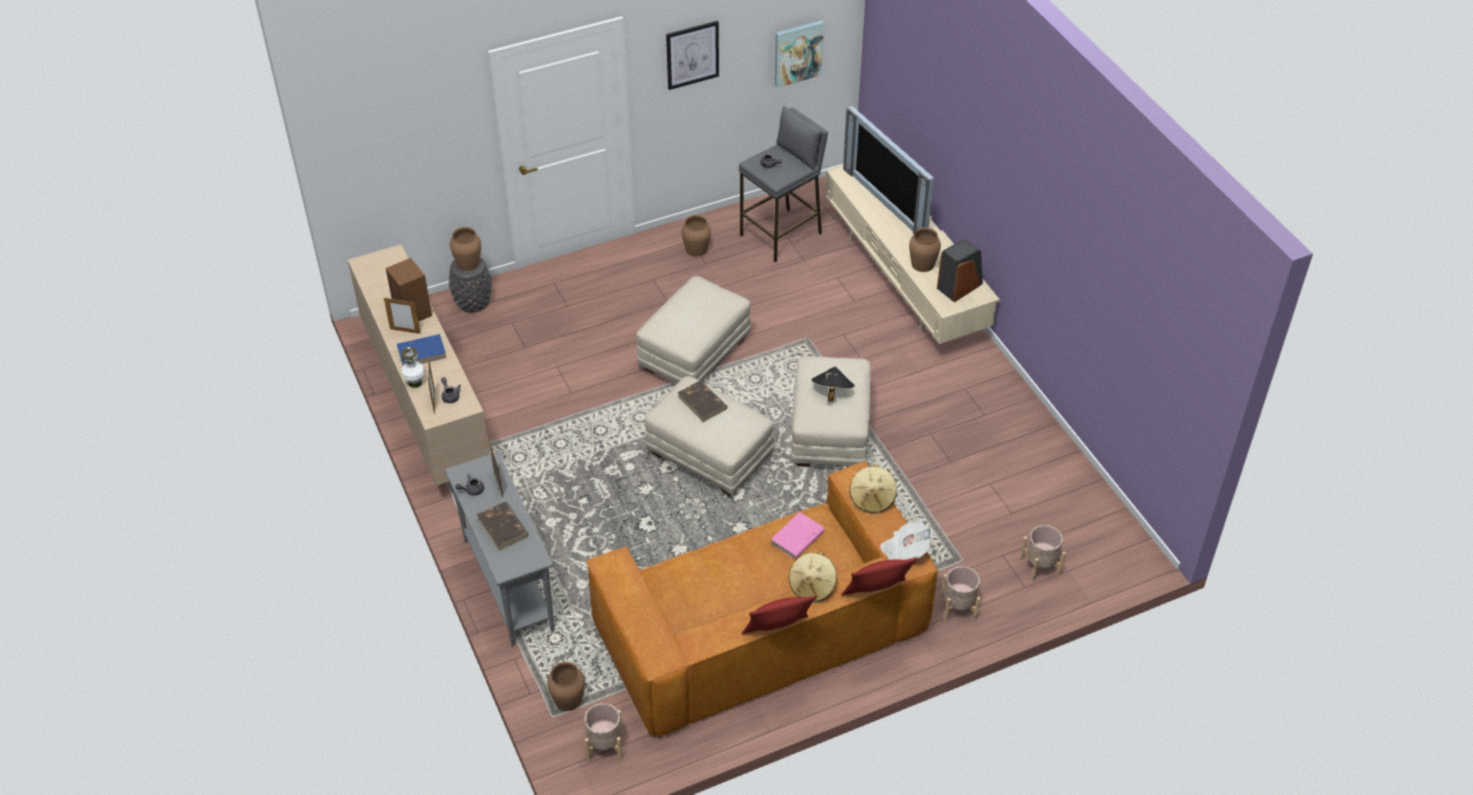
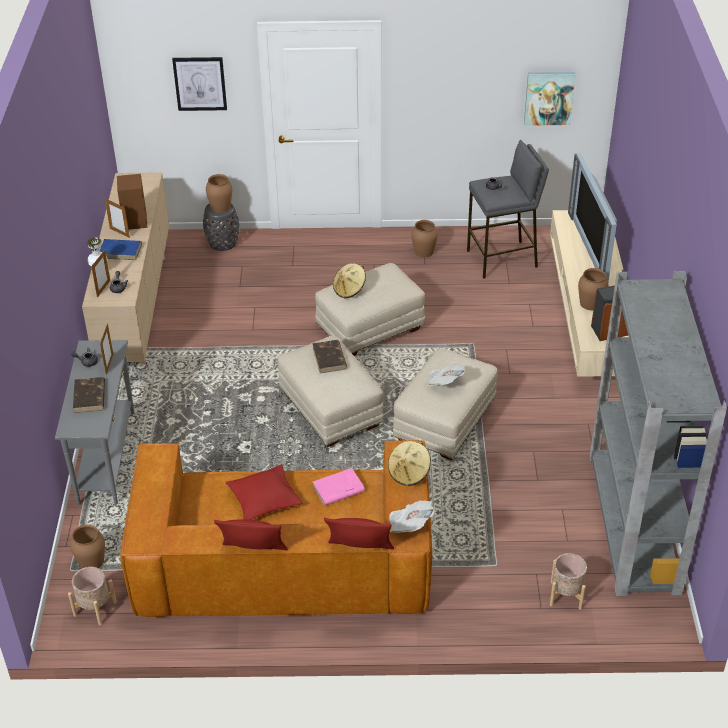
camera: 25 degrees right, 5 degrees down
picture [666,21,719,90] -> picture moved to [172,57,227,111]
beige hat [789,551,837,603] -> beige hat moved to [333,263,366,298]
black hat [811,366,855,402] -> newspaper [426,364,466,385]
beige planter [941,566,981,622] -> none
none -> red pillow [226,464,302,520]
none -> grey bookcase [589,271,727,596]

